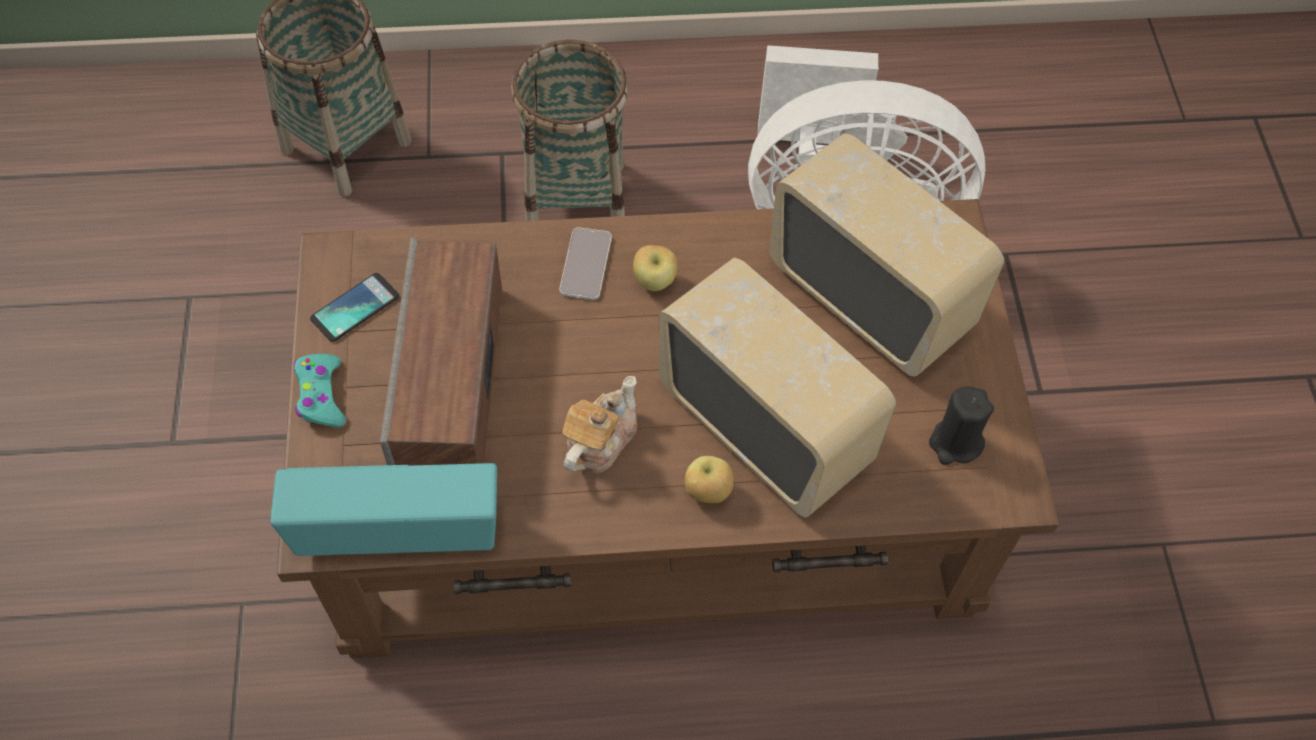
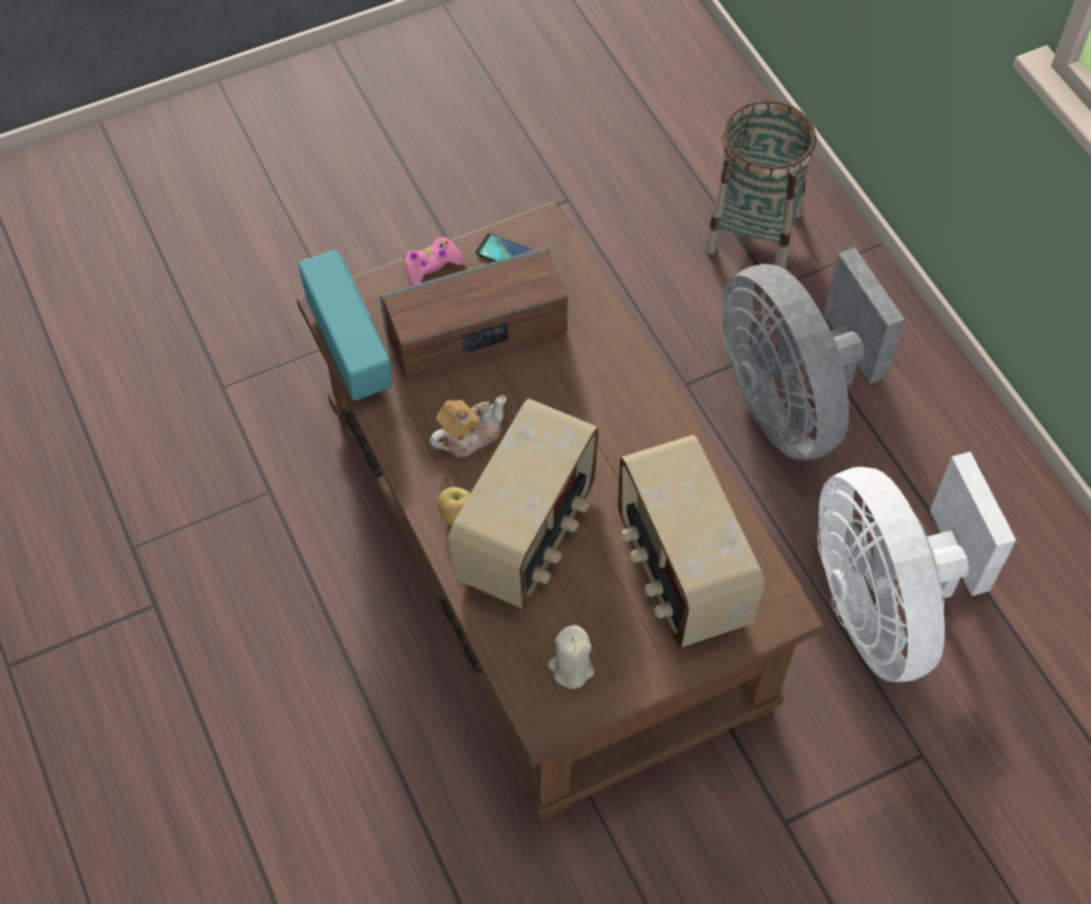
camera: 70 degrees right, 0 degrees up
turquoise game controller [294,354,346,427] -> pink game controller [404,237,464,285]
basket [511,39,628,221] -> grey fan [722,247,905,460]
phone [560,227,612,300] -> none
teapot [562,376,637,474] -> teapot turned 45 degrees counterclockwise [430,395,506,458]
apple [633,245,678,291] -> none
radio [769,133,1005,377] -> radio turned 135 degrees clockwise [618,435,764,648]
black candle [929,386,994,465] -> beige candle [548,625,594,689]

